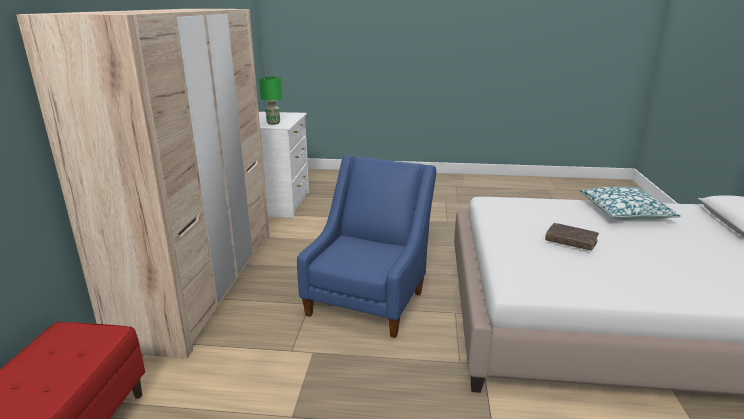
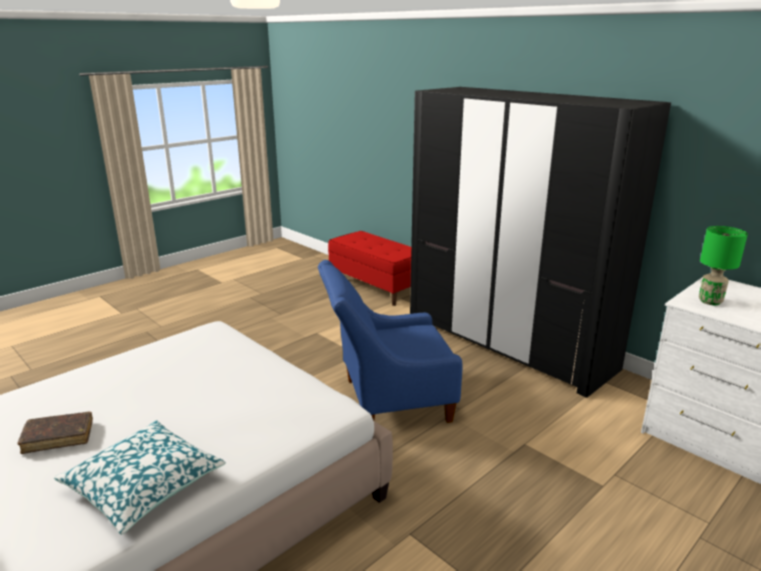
camera: 130 degrees right, 0 degrees up
beige wardrobe [16,9,270,358] -> black wardrobe [410,87,671,398]
blue armchair [297,155,436,338] -> blue armchair turned 105 degrees clockwise [318,260,463,423]
brown book [545,223,599,250] -> brown book moved to [18,412,93,454]

